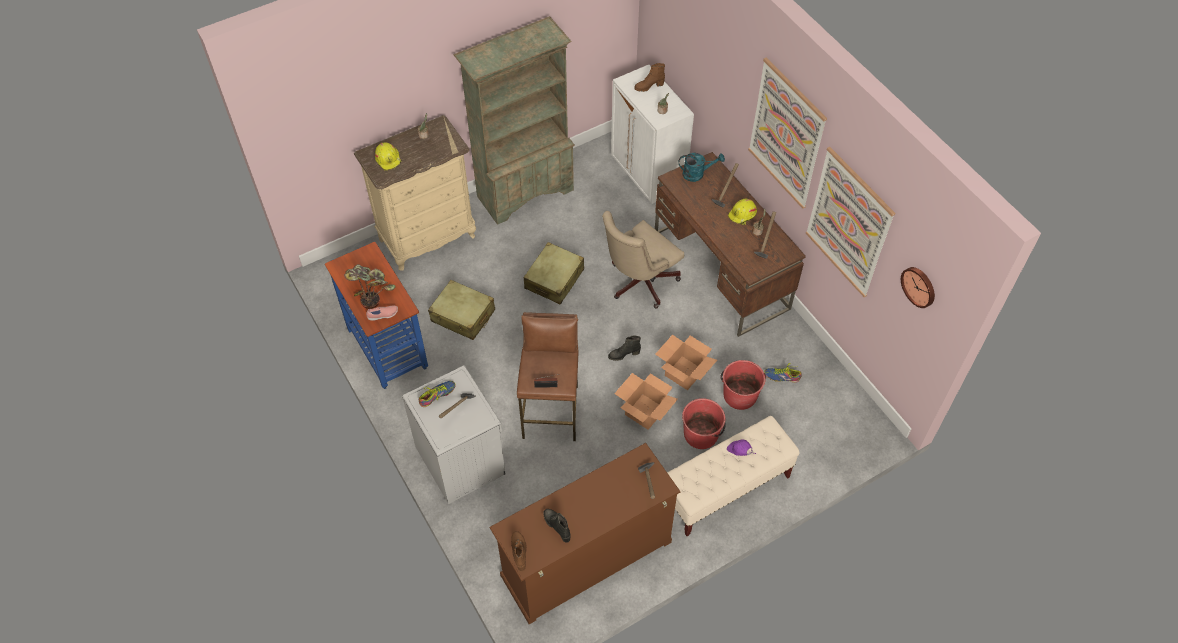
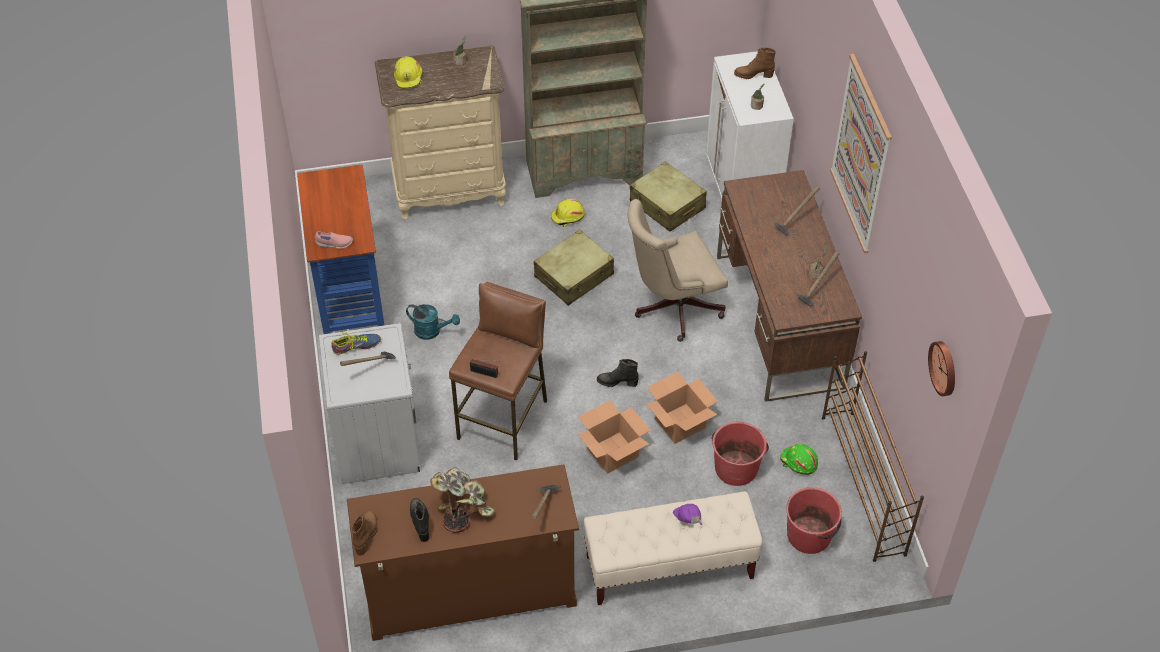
camera: 20 degrees right, 5 degrees down
potted plant [344,264,395,309] -> potted plant moved to [430,467,494,533]
beige suitcase [428,280,495,340] -> beige suitcase moved to [630,161,707,232]
turquoise watering can [679,153,725,182] -> turquoise watering can moved to [406,304,460,340]
red bucket [682,398,725,449] -> red bucket moved to [786,487,842,554]
yellow hard hat [728,199,757,225] -> yellow hard hat moved to [551,199,585,227]
shoe [764,363,802,382] -> green hard hat [780,444,818,475]
picture [806,147,895,297] -> none
none -> brown shoe rack [822,351,924,562]

